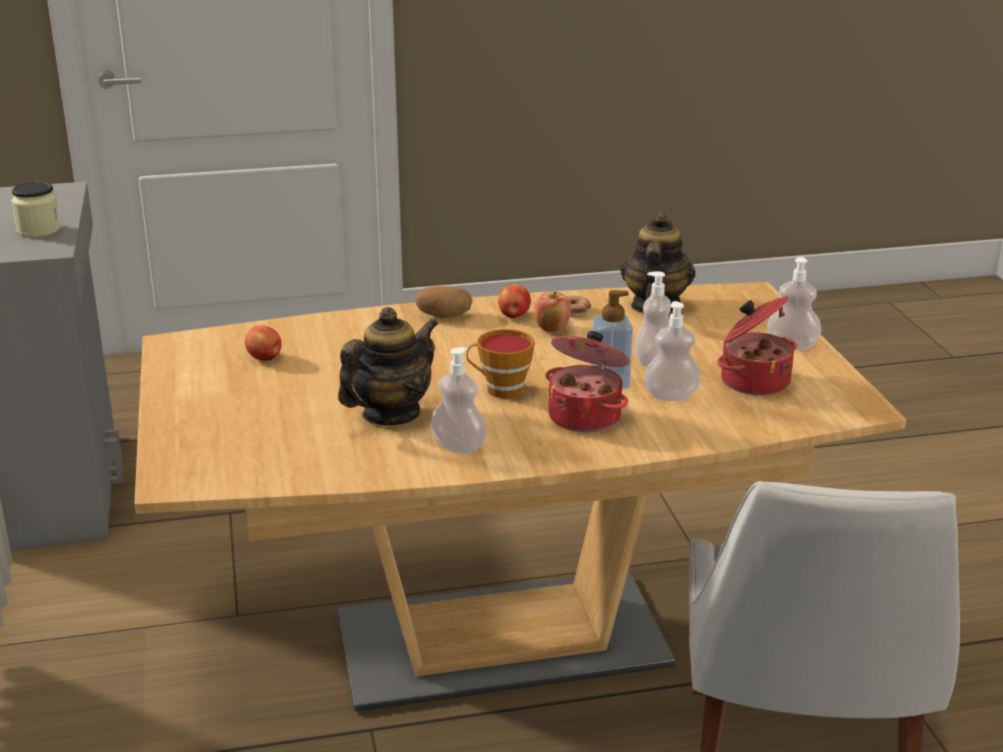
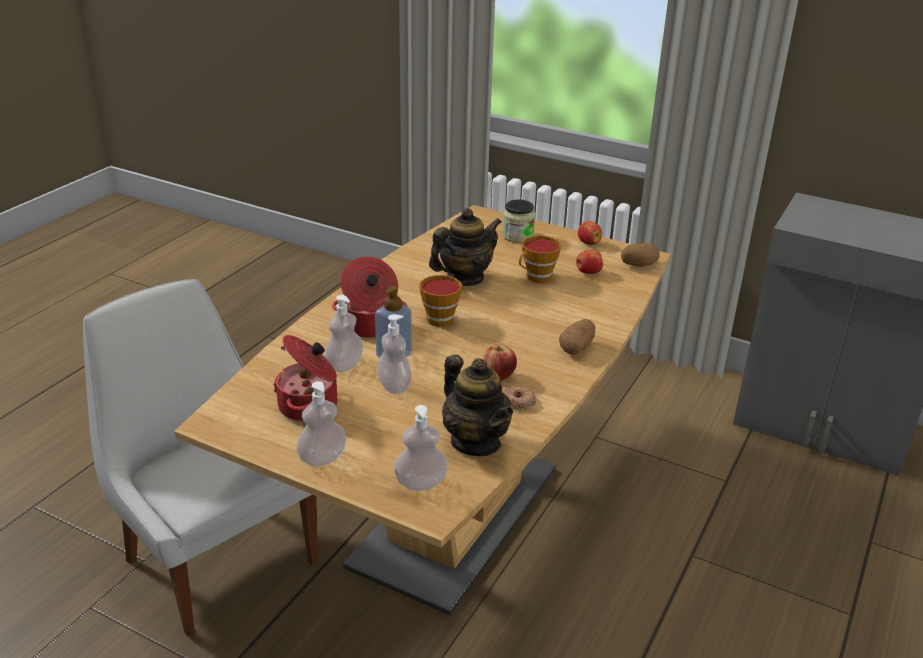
camera: 130 degrees right, 5 degrees up
jar [12,182,61,237] -> jar moved to [502,200,535,243]
teapot [338,307,438,425] -> teapot turned 120 degrees counterclockwise [429,208,502,286]
soap dispenser [431,347,487,454] -> soap dispenser moved to [394,405,448,491]
apple [498,284,531,318] -> apple moved to [578,221,602,245]
none -> cup [519,236,561,283]
none -> potato [621,243,660,267]

